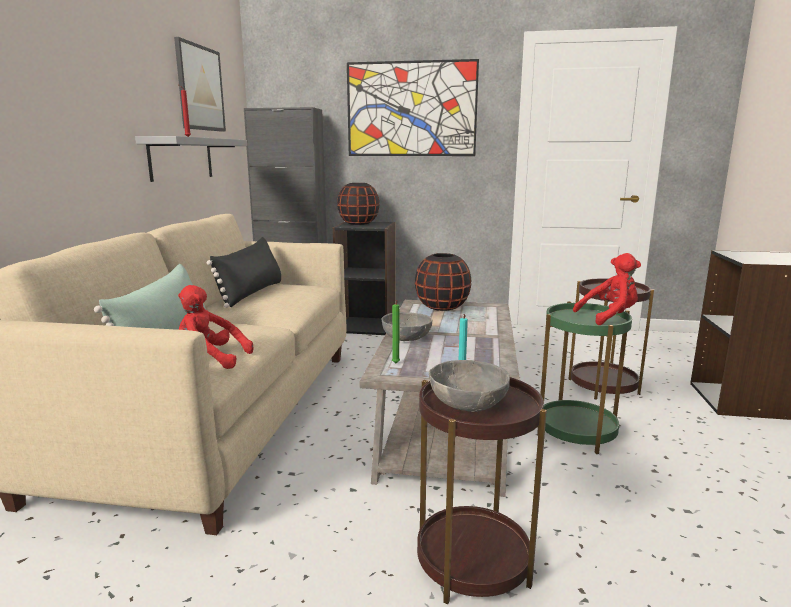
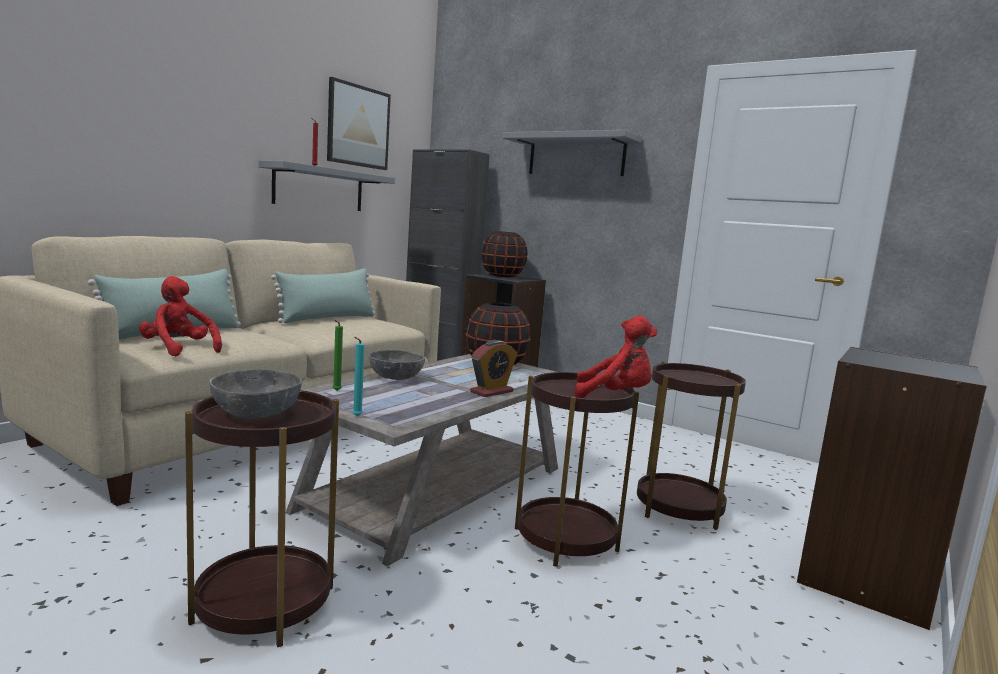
camera: 25 degrees right, 5 degrees down
black pillow [207,237,281,308] -> green pillow [271,268,375,323]
picture [347,59,479,156] -> grey shelf [502,130,642,176]
green side table [537,301,632,454] -> brown side table [515,372,639,567]
none -> alarm clock [470,340,517,397]

